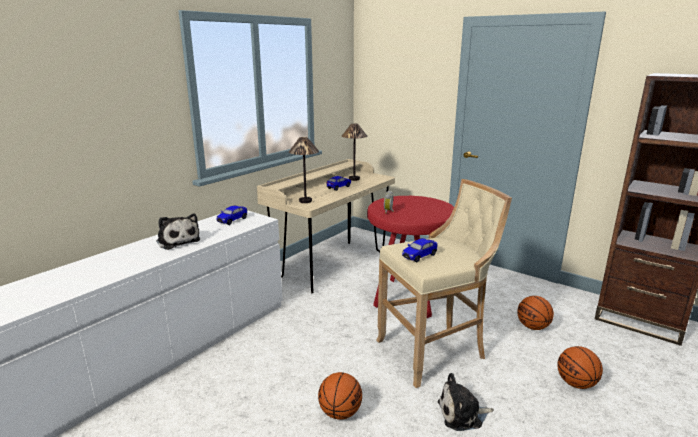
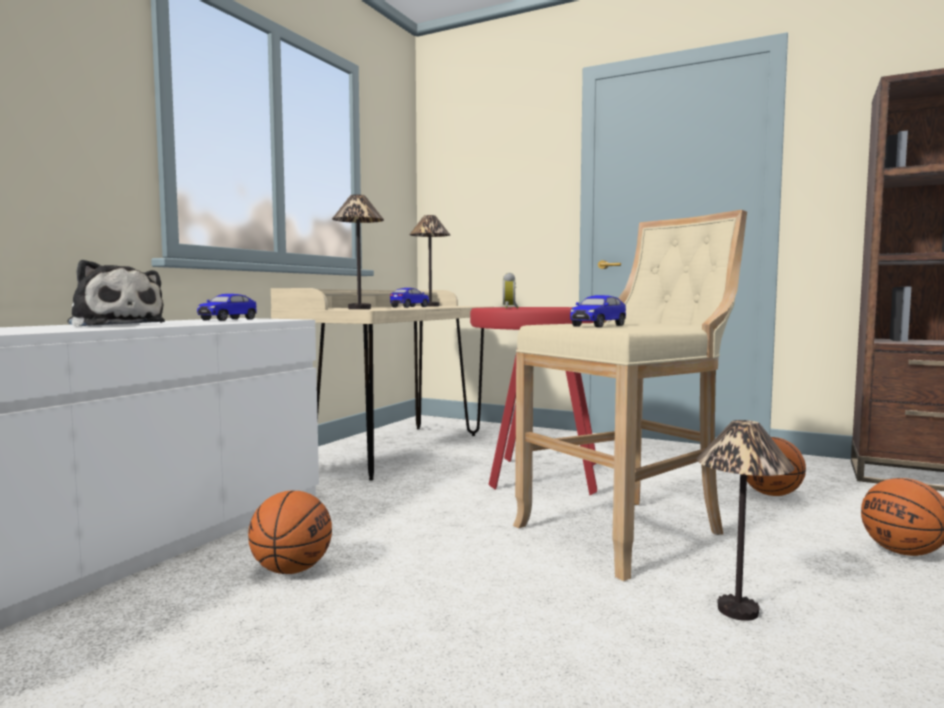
camera: 10 degrees left, 15 degrees down
basketball [318,372,362,420] -> basketball moved to [248,491,332,574]
plush toy [438,373,494,431] -> table lamp [697,420,795,621]

